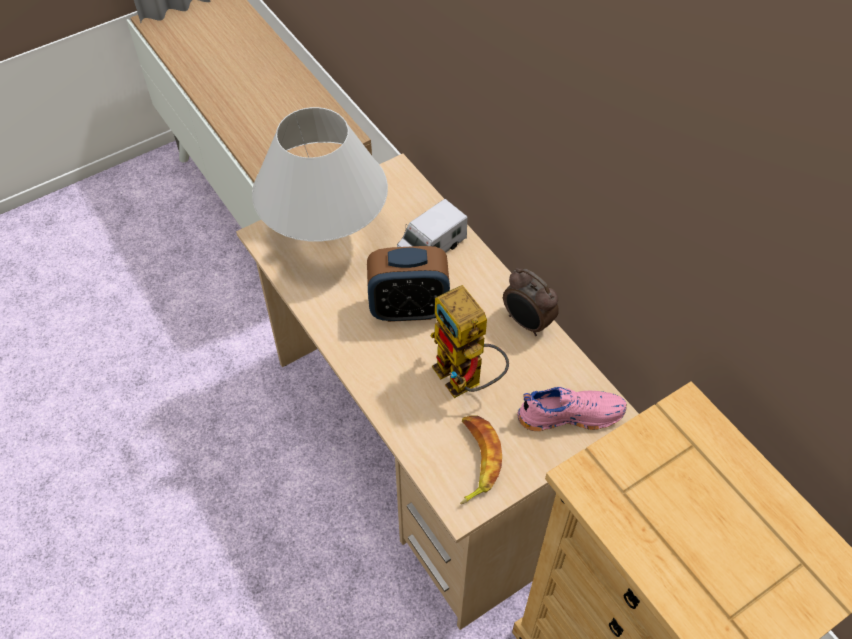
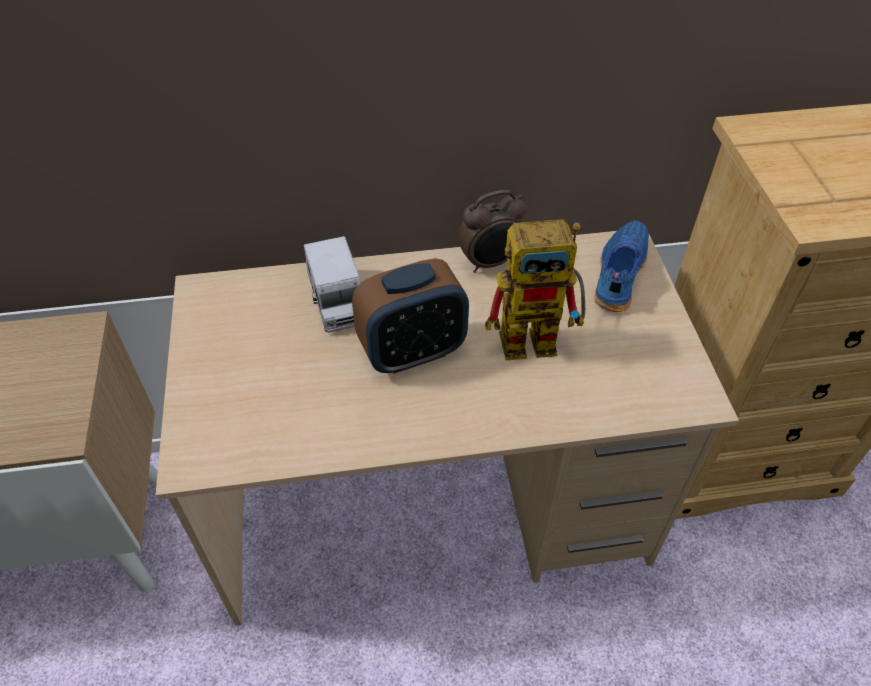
camera: 65 degrees left, 5 degrees down
white table lamp [252,107,388,241] -> none
alarm clock [367,246,450,322] -> alarm clock turned 45 degrees clockwise [352,258,469,374]
banana [460,416,502,504] -> none
pink shoe [517,387,627,431] -> blue shoe [594,221,649,312]

